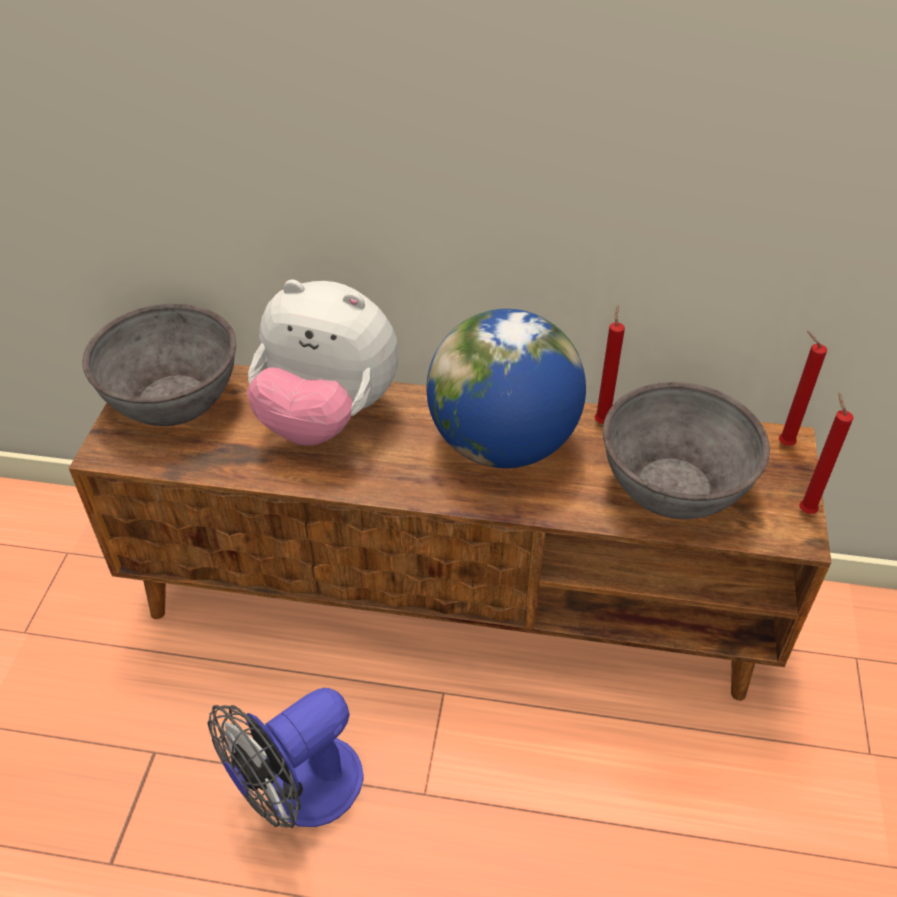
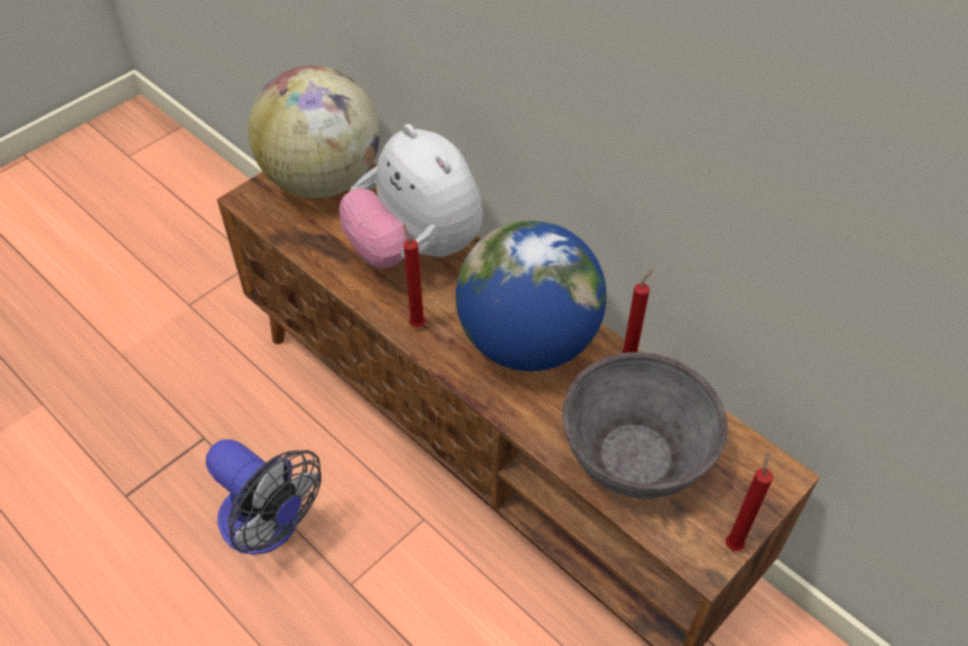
camera: 35 degrees right, 5 degrees up
grey bowl [82,304,236,426] -> globe [248,66,380,198]
fan [208,688,364,828] -> fan turned 135 degrees counterclockwise [206,439,321,555]
red candle [779,331,827,446] -> red candle moved to [404,224,425,327]

